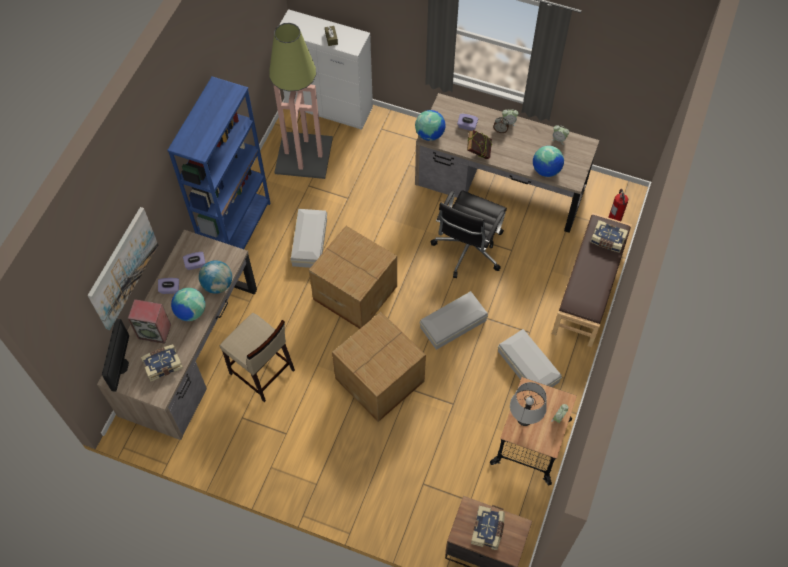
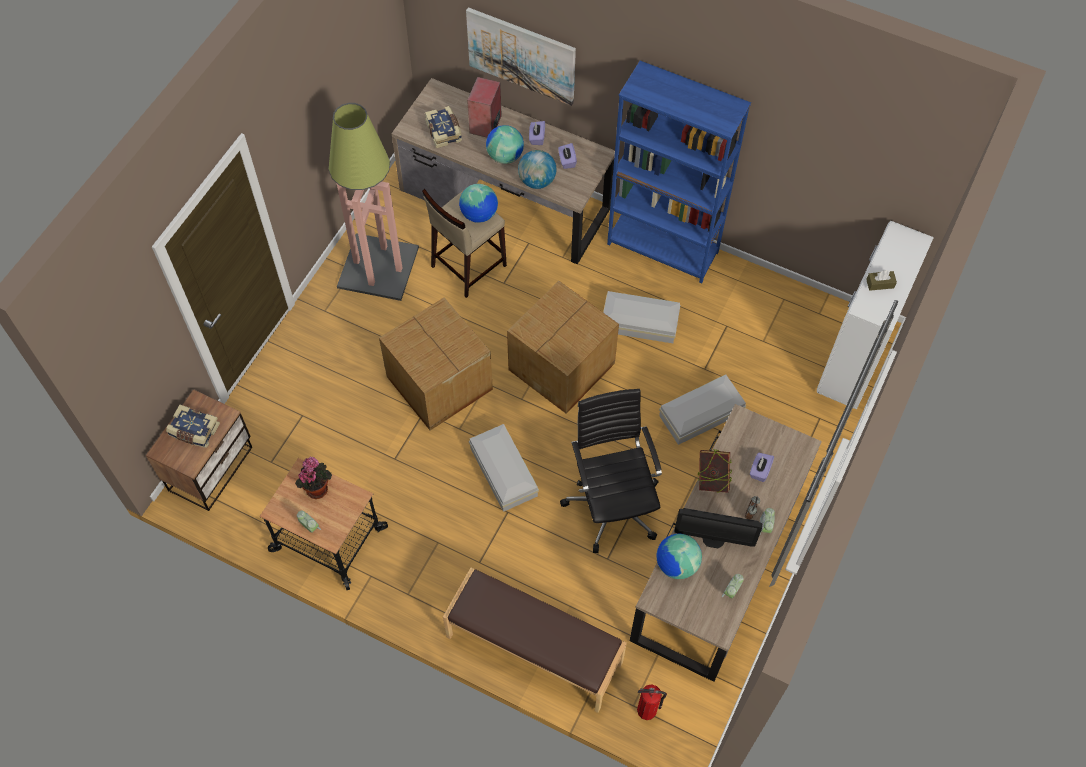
camera: 95 degrees right, 0 degrees up
monitor [102,319,129,392] -> monitor moved to [675,508,762,549]
floor lamp [269,23,333,179] -> floor lamp moved to [328,103,419,301]
globe [415,110,446,141] -> globe moved to [459,184,498,223]
black office chair [431,190,507,278] -> black office chair turned 45 degrees clockwise [560,389,662,553]
white storage box [498,329,562,387] -> white storage box moved to [659,375,746,445]
grey table lamp [510,382,547,426] -> potted plant [295,457,332,499]
book [590,220,628,253] -> none

